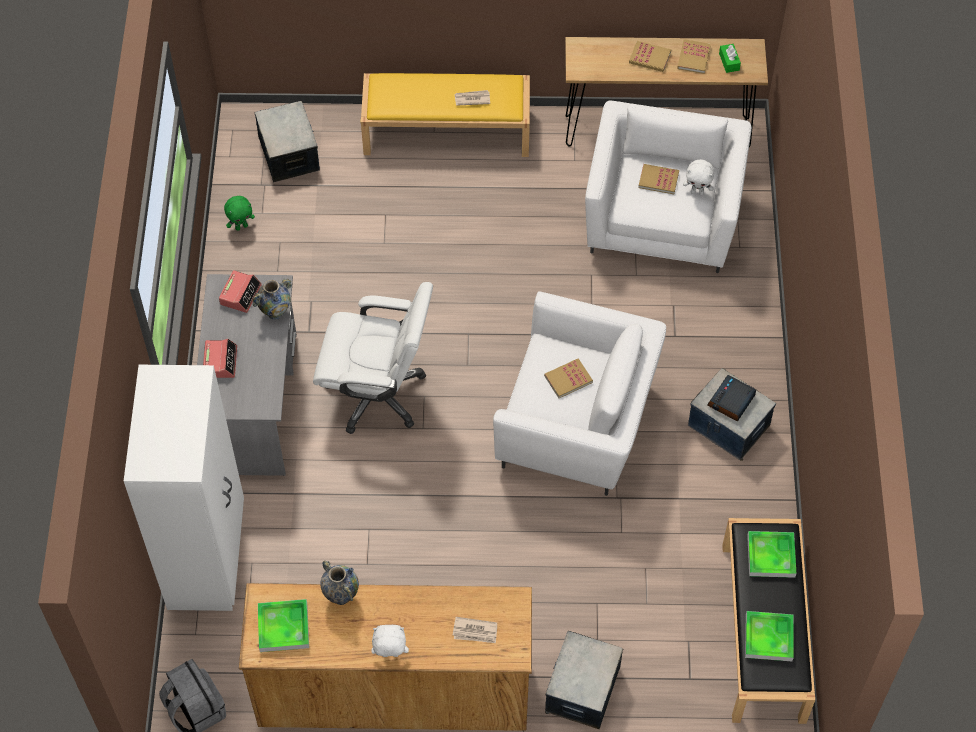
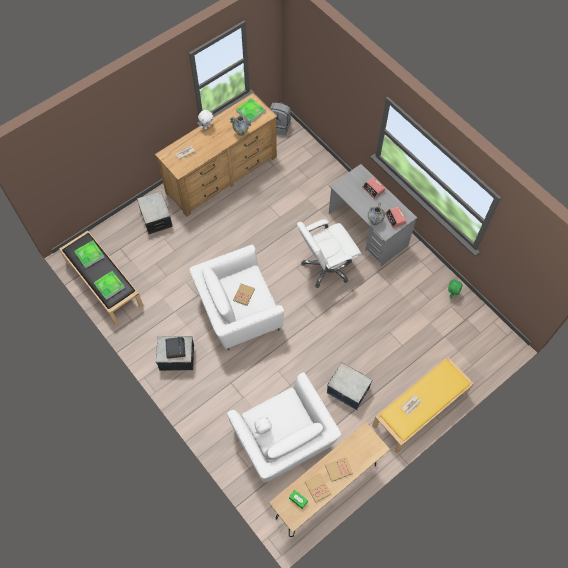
camera: 140 degrees right, 5 degrees up
white wardrobe [124,365,244,611] -> none
storage box [255,101,320,182] -> storage box moved to [327,362,372,410]
book [638,164,679,194] -> none

